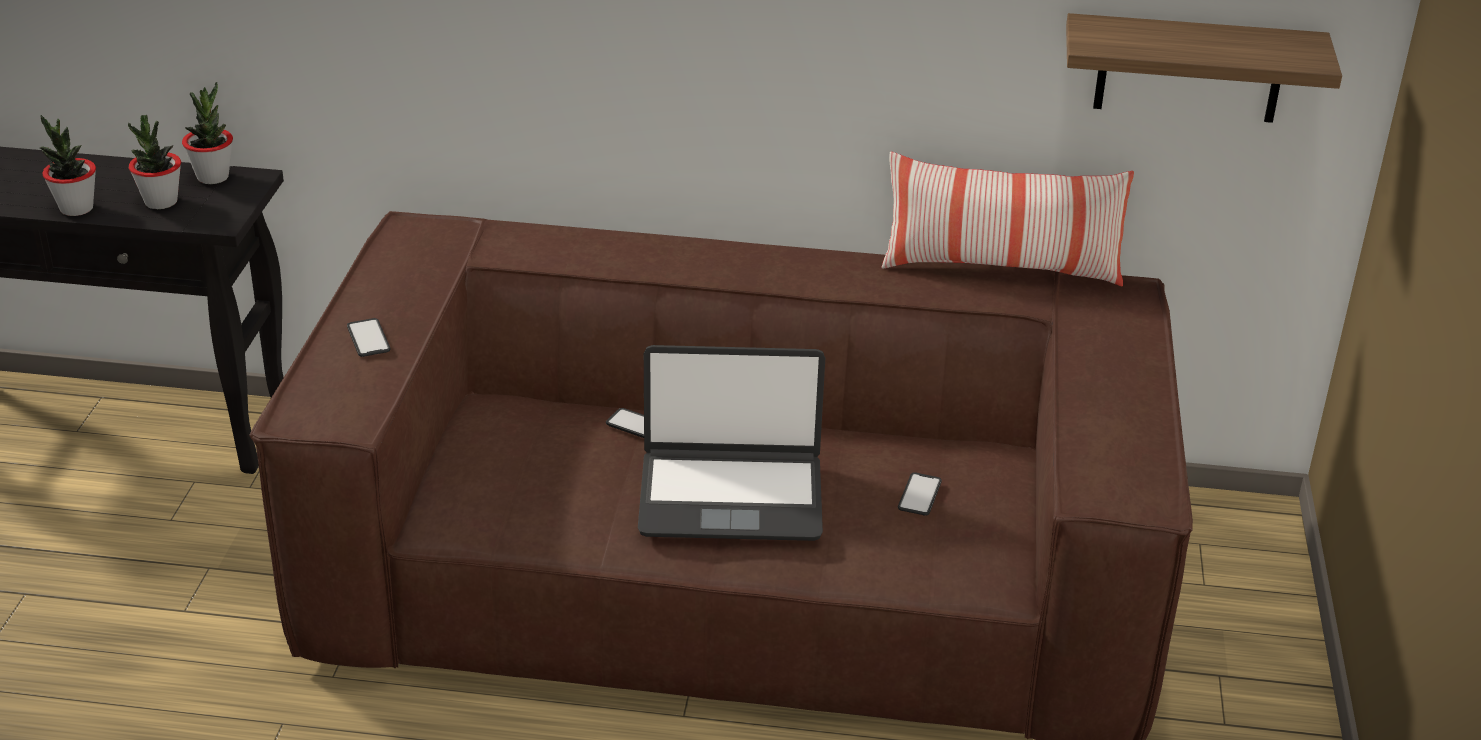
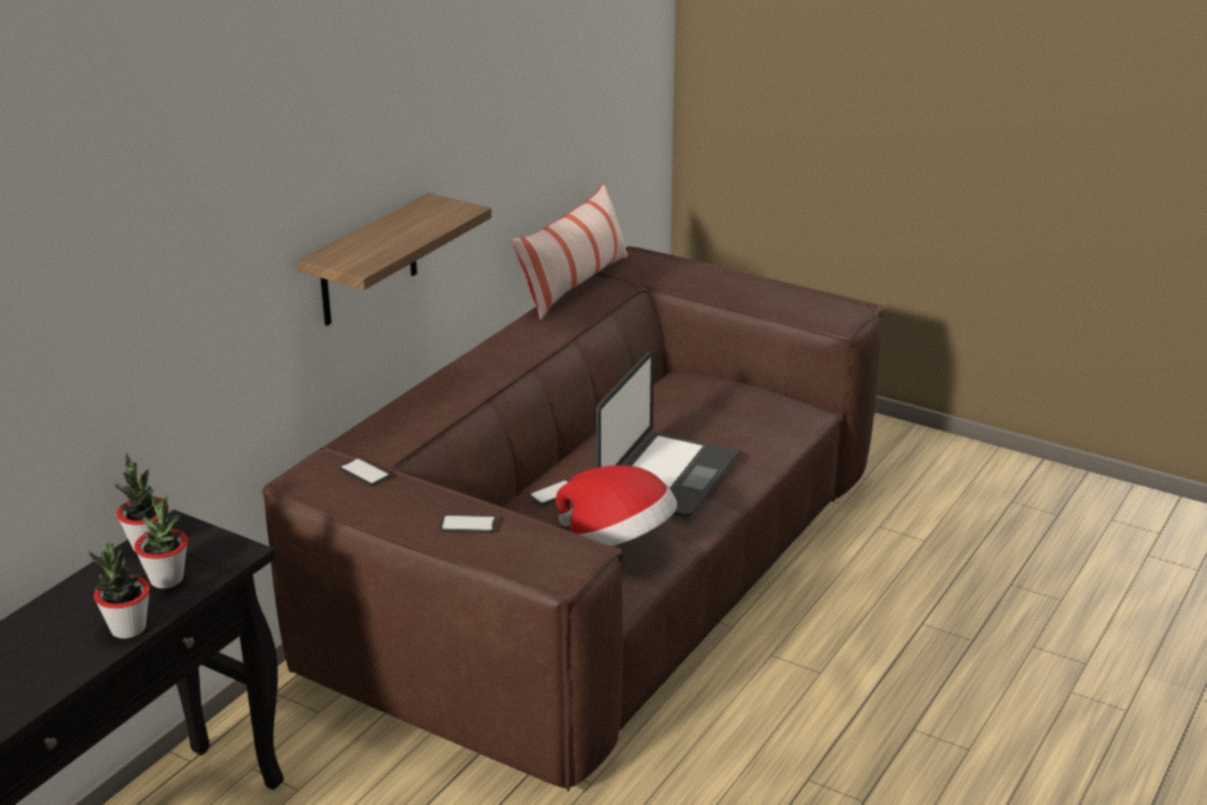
camera: 65 degrees left, 5 degrees down
phone [898,472,942,516] -> phone moved to [339,457,391,486]
shelf [1066,13,1342,123] -> shelf moved to [297,193,492,326]
none -> hat [556,465,677,546]

